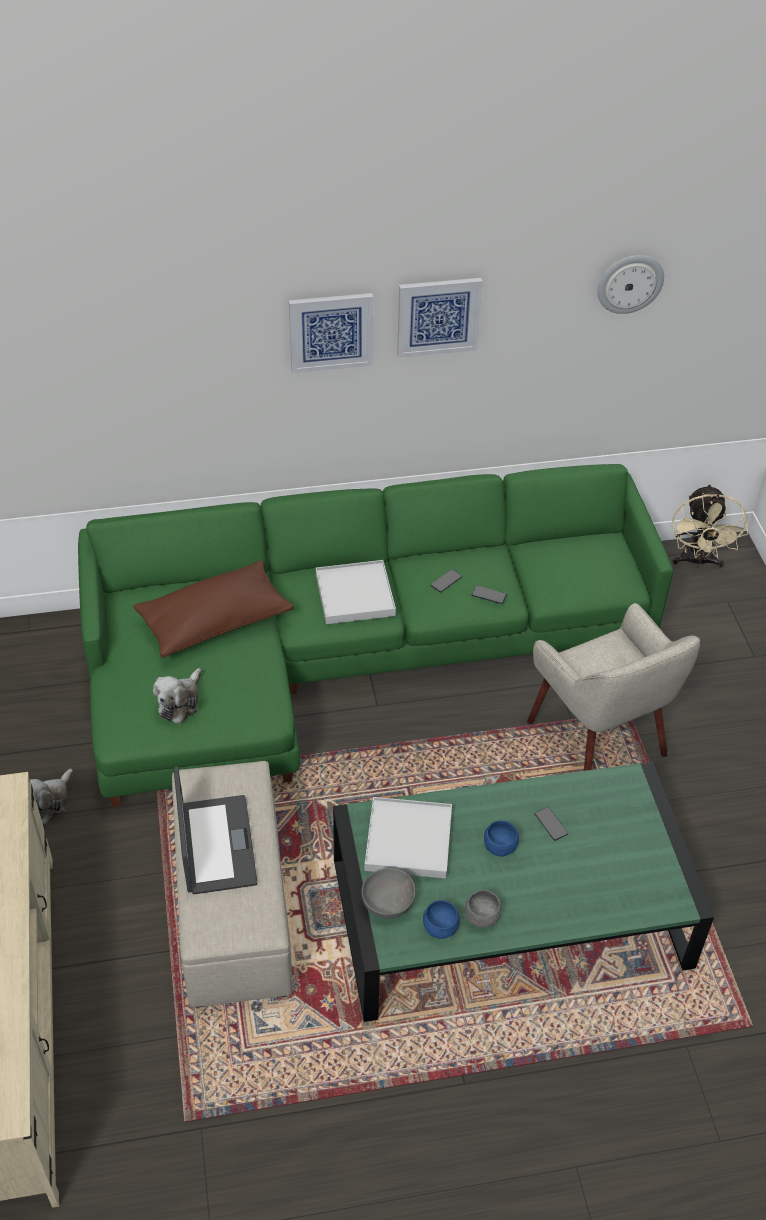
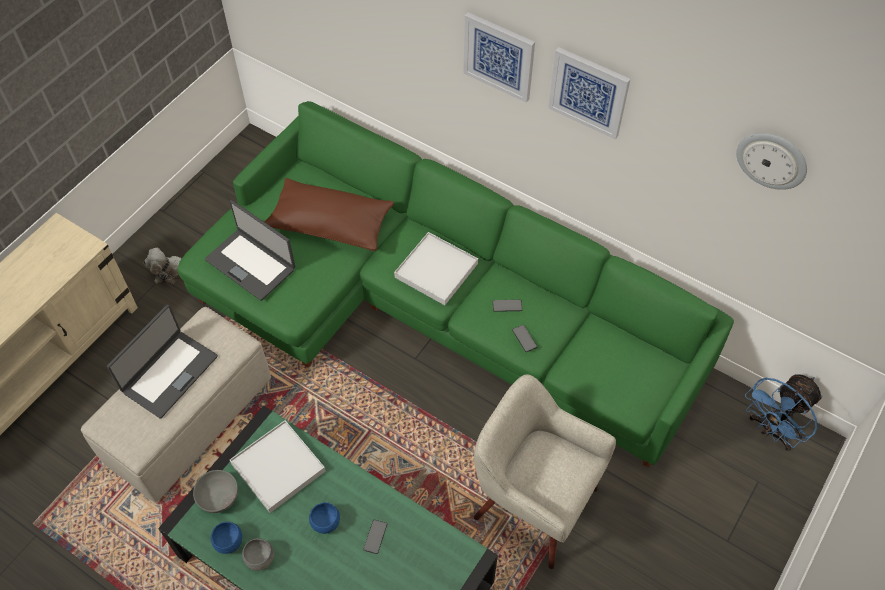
camera: 45 degrees right, 10 degrees up
plush toy [153,668,201,724] -> laptop [205,200,296,301]
beige armchair [527,603,700,771] -> beige armchair turned 105 degrees clockwise [474,374,616,569]
beige fan [672,484,748,568] -> blue fan [745,374,823,451]

